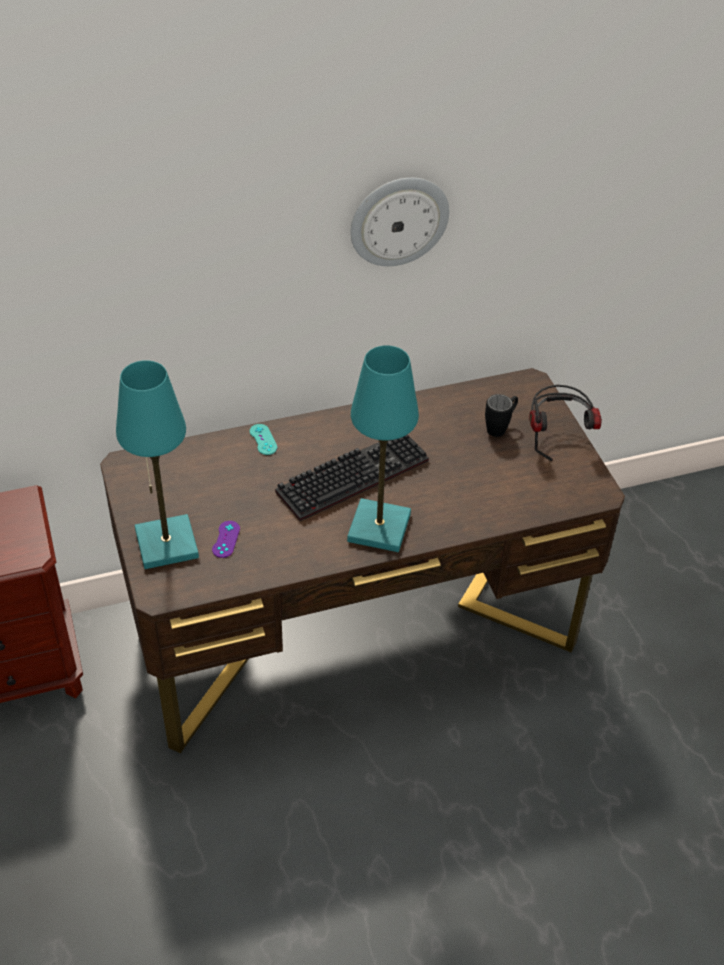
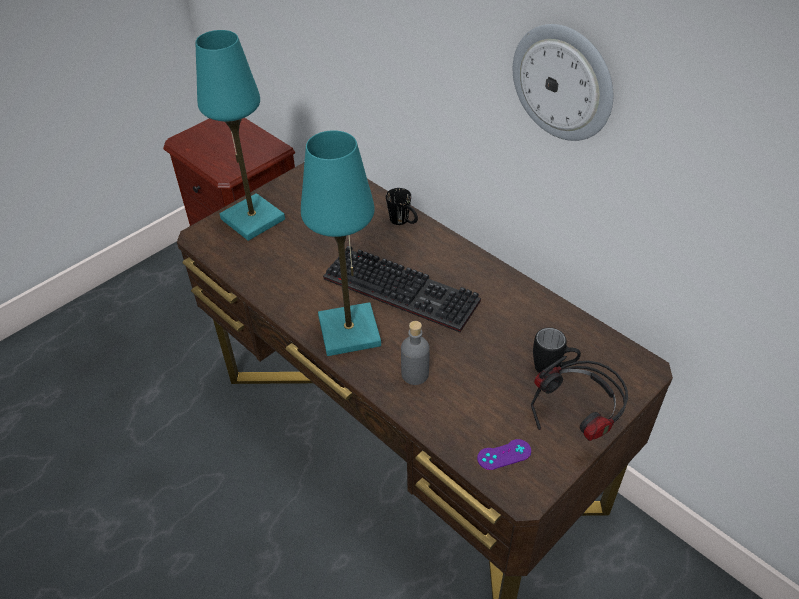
camera: 65 degrees right, 0 degrees up
purple game controller [212,521,240,558] -> purple game controller moved to [477,439,531,470]
turquoise game controller [250,424,278,455] -> black mug [386,188,418,225]
none -> grey bottle [401,321,430,385]

